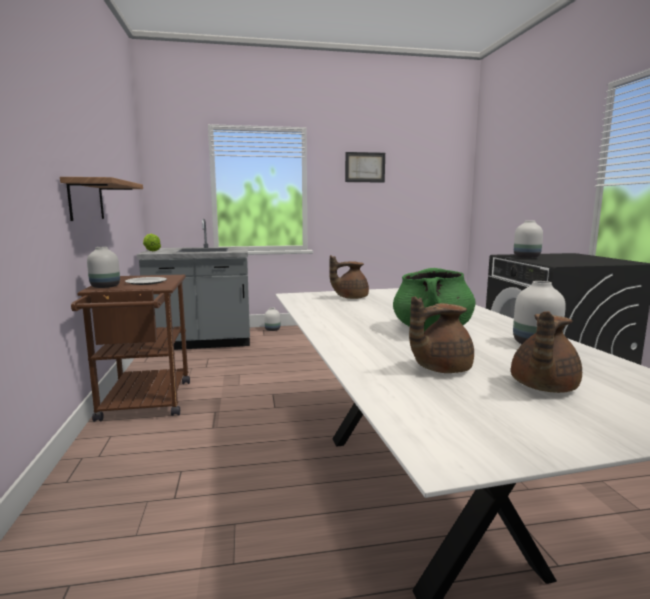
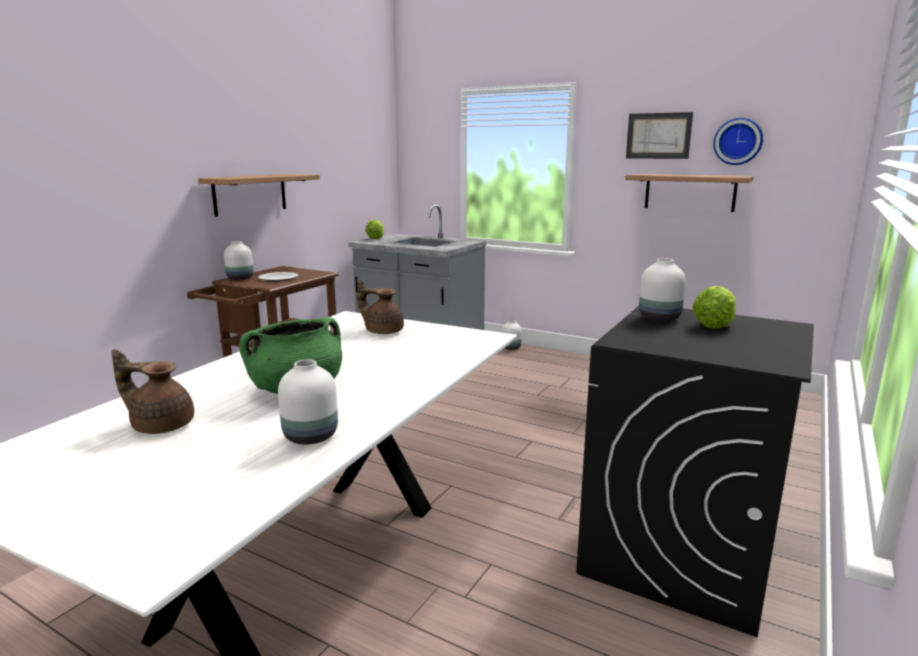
camera: 40 degrees right, 5 degrees up
brown teapot [511,311,582,393] -> none
none -> shelf [625,174,753,212]
none -> lettuce [692,286,736,328]
none -> wall clock [713,118,763,165]

